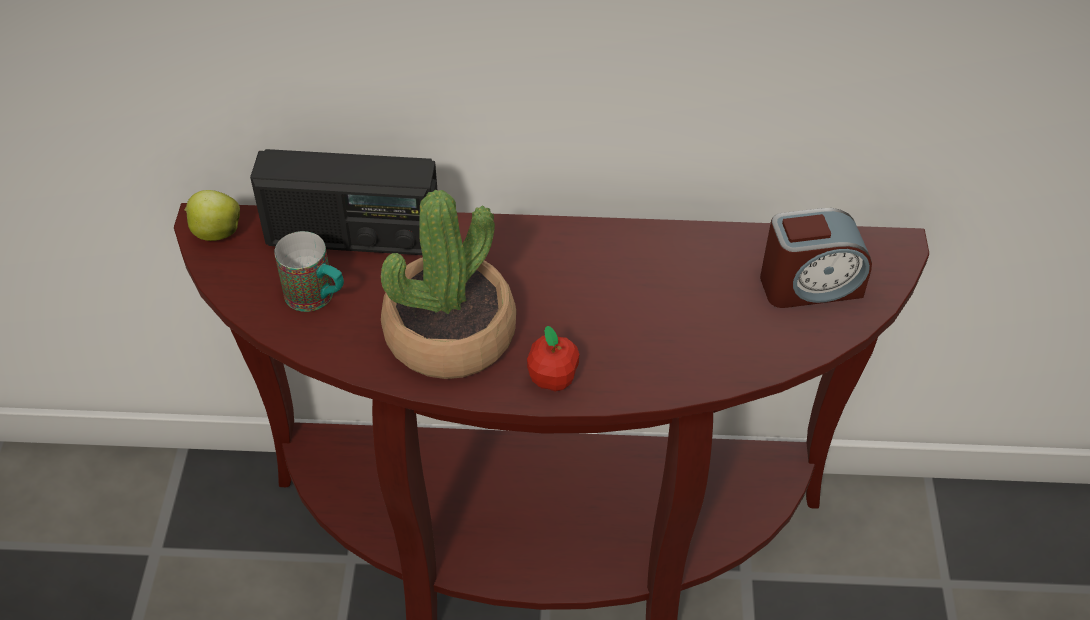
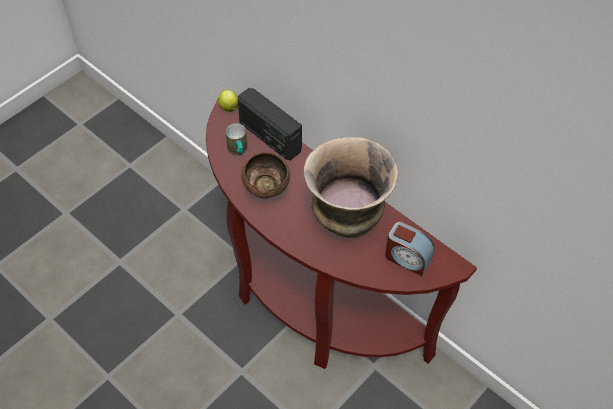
camera: 40 degrees right, 5 degrees up
potted plant [381,190,516,379] -> brown bowl [241,152,290,199]
apple [527,326,579,391] -> none
none -> vase [303,137,398,238]

